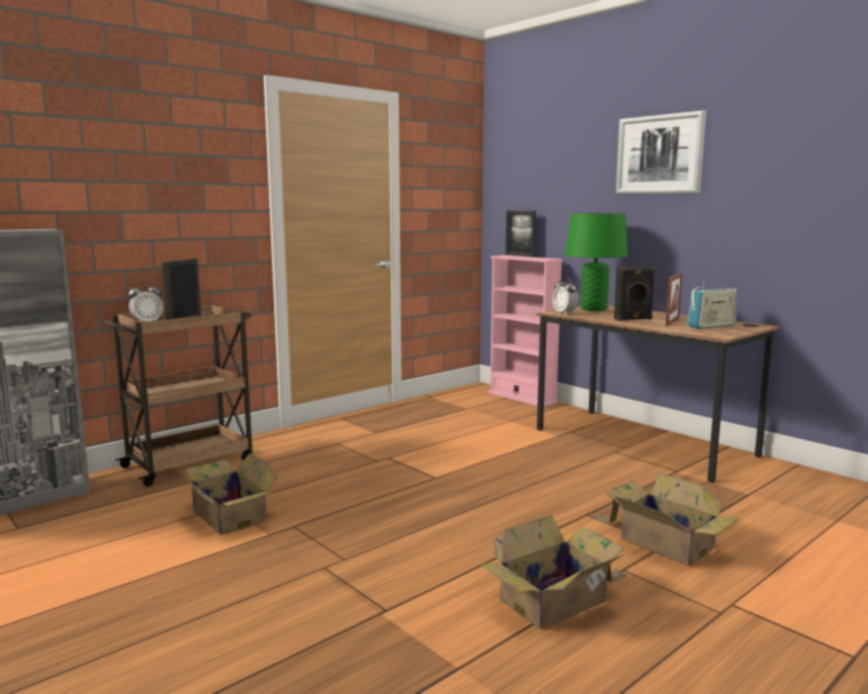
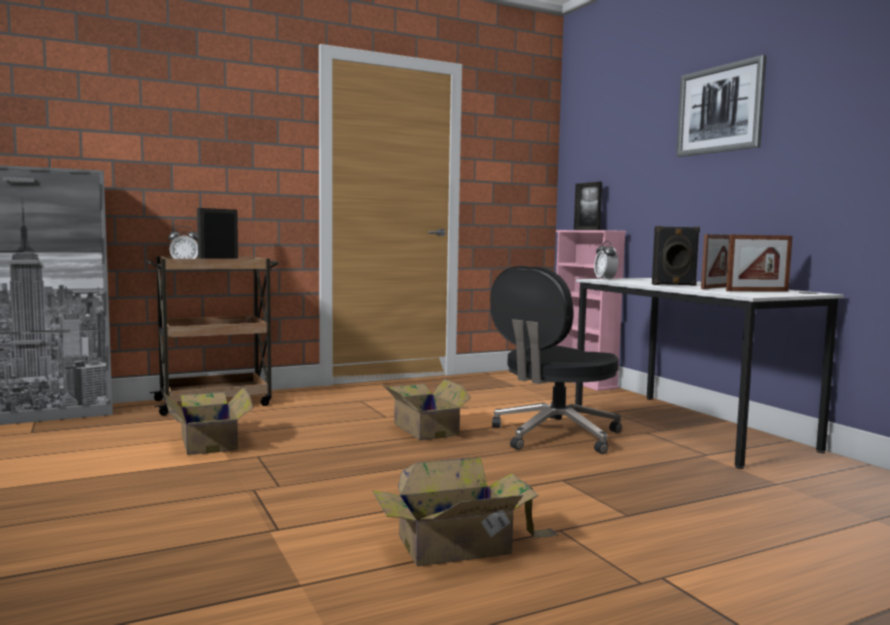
camera: 15 degrees right, 5 degrees down
brown desk [537,305,779,483] -> white desk [575,278,844,469]
green table lamp [565,213,628,311] -> none
cardboard box [593,473,740,566] -> cardboard box moved to [383,379,471,440]
radio [688,281,738,329] -> picture frame [726,235,793,291]
none -> black office chair [490,266,622,454]

